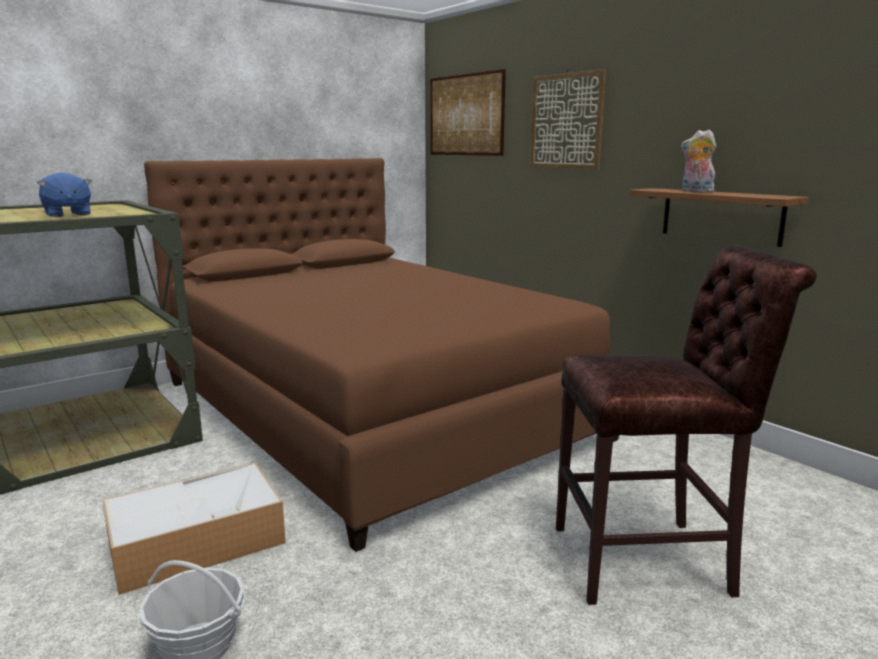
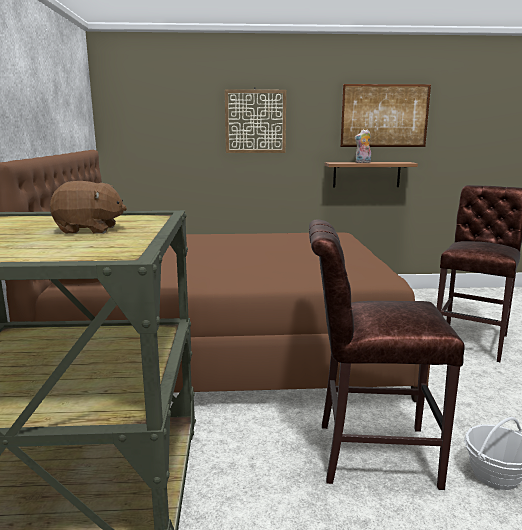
camera: 55 degrees left, 0 degrees up
blue plush toy [37,173,92,217] -> brown plush toy [50,181,127,234]
storage box [102,463,286,595] -> brown stool [309,220,465,490]
picture [430,69,506,156] -> picture moved to [340,84,431,147]

